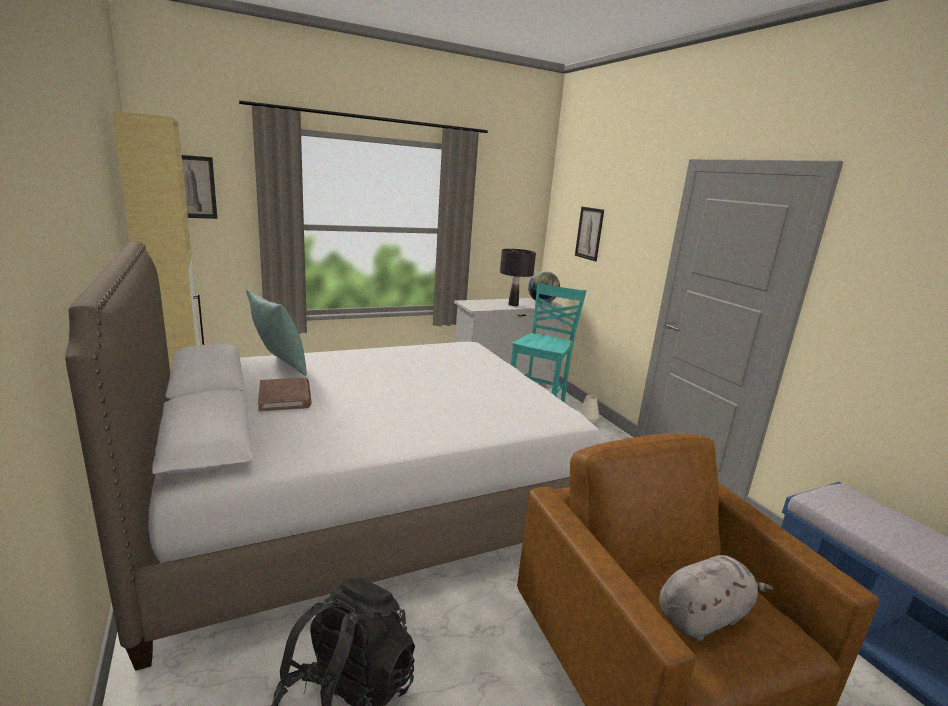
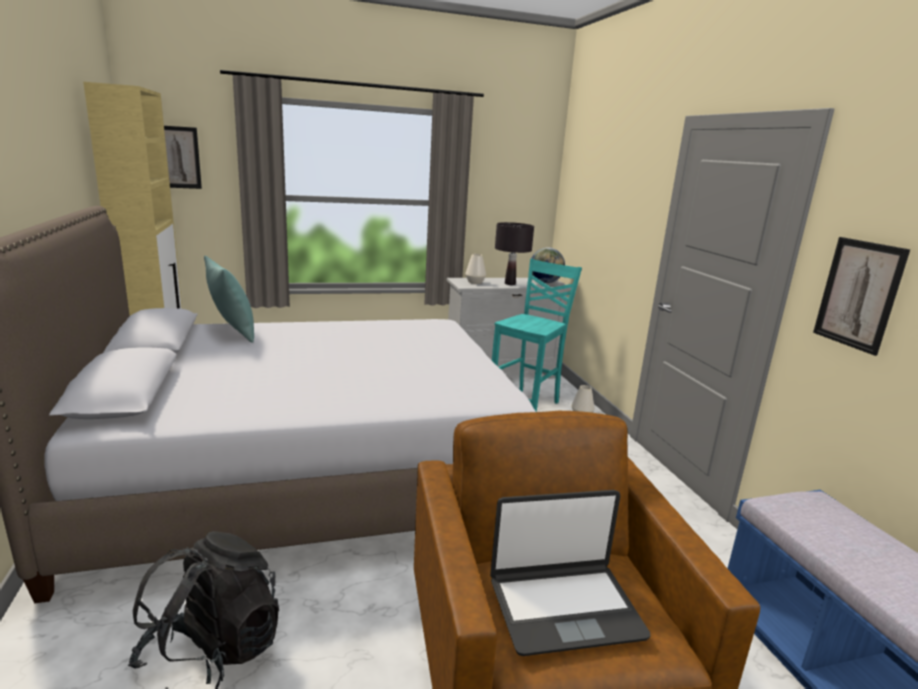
camera: 10 degrees right, 0 degrees up
brown book [258,378,311,412] -> none
picture [575,207,604,261] -> picture moved to [813,237,910,356]
grey plush toy [659,555,773,641] -> laptop [490,490,651,656]
none -> white vase [465,254,486,284]

